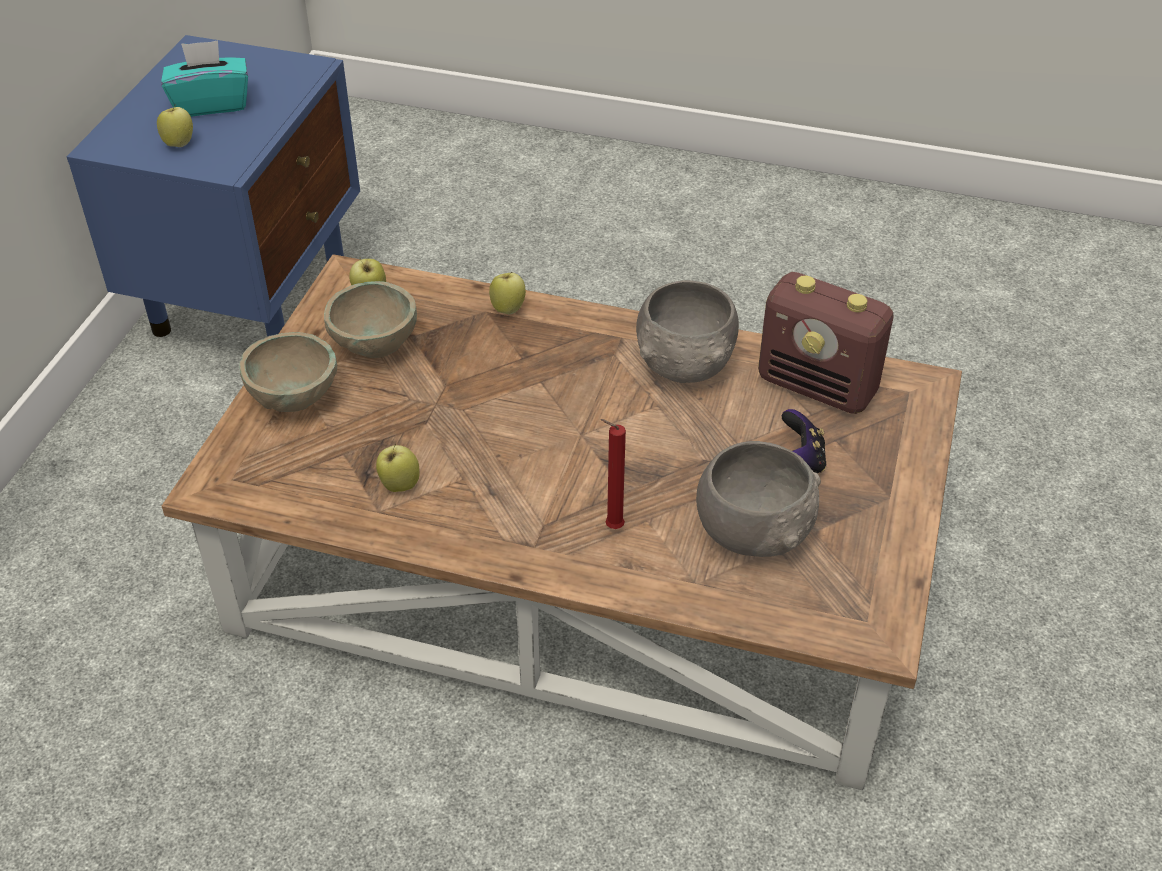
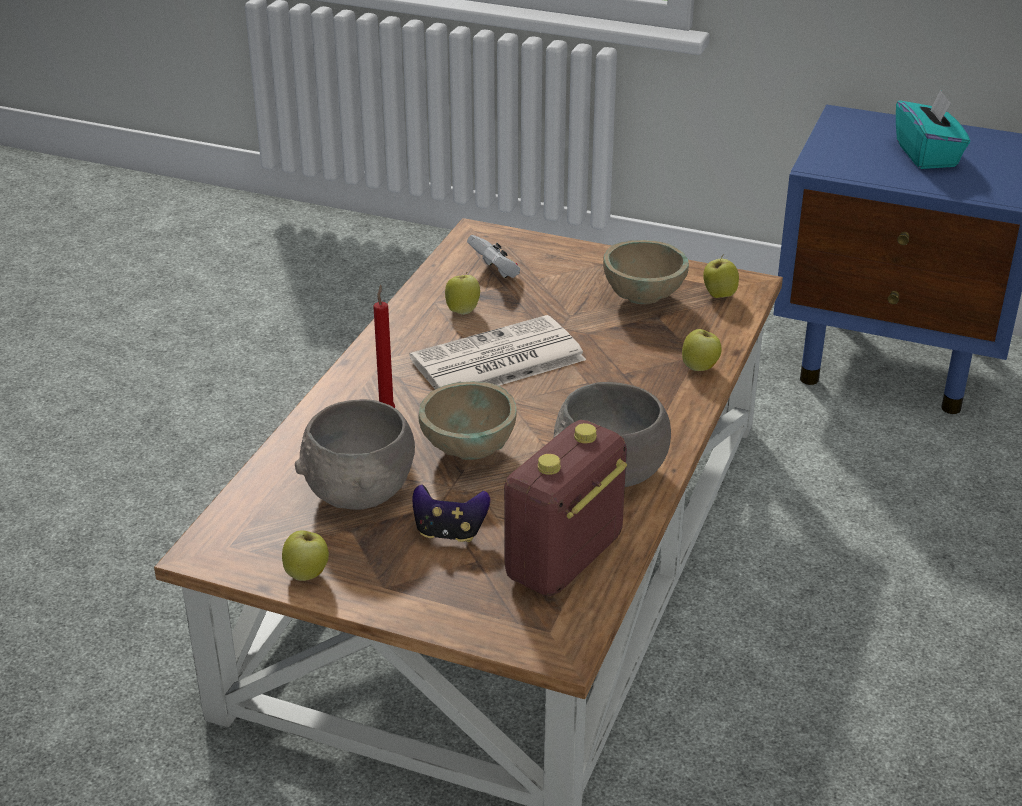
camera: 95 degrees right, 10 degrees down
apple [157,104,193,147] -> apple moved to [282,530,329,581]
beige bowl [239,332,337,412] -> beige bowl moved to [419,381,517,460]
none -> newspaper [409,315,586,389]
none -> white game controller [467,235,520,278]

